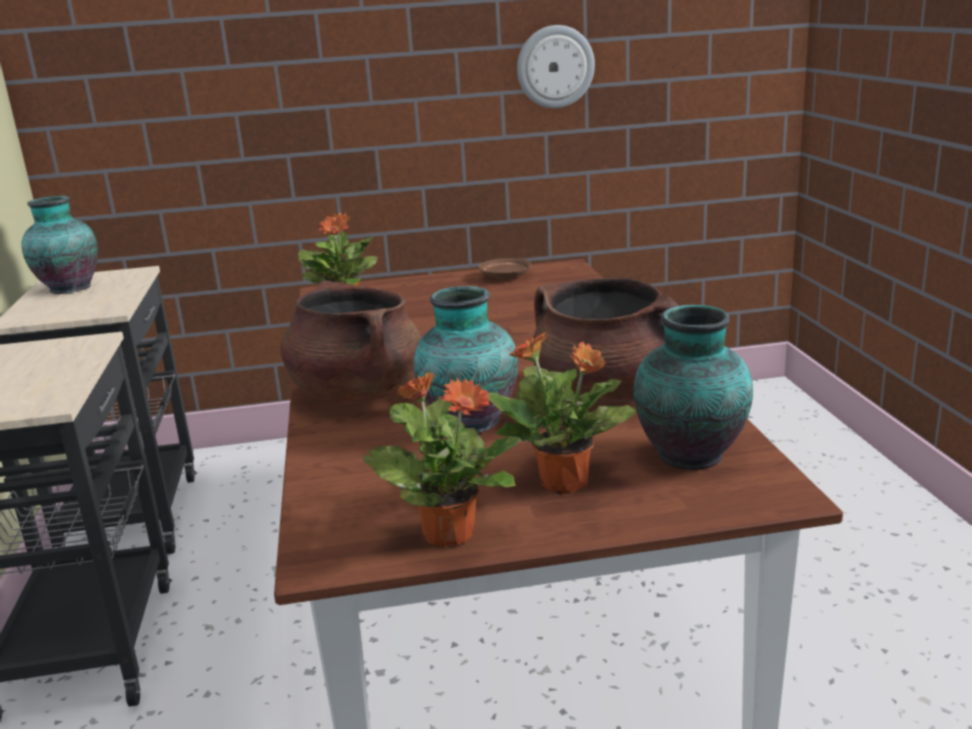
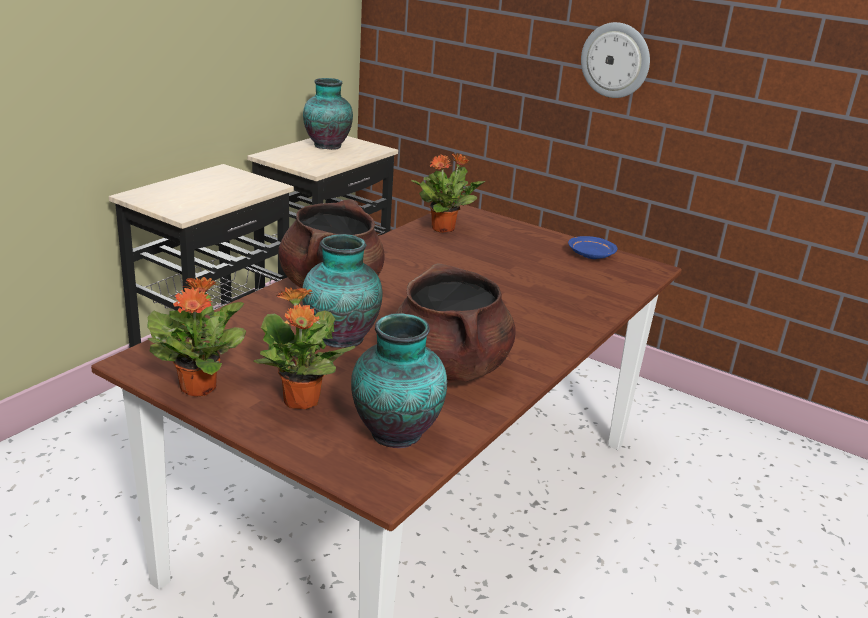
camera: 40 degrees right, 5 degrees up
brown plate [478,258,531,279] -> blue plate [568,236,618,259]
wall clock [517,25,595,108] -> wall clock moved to [581,22,650,98]

